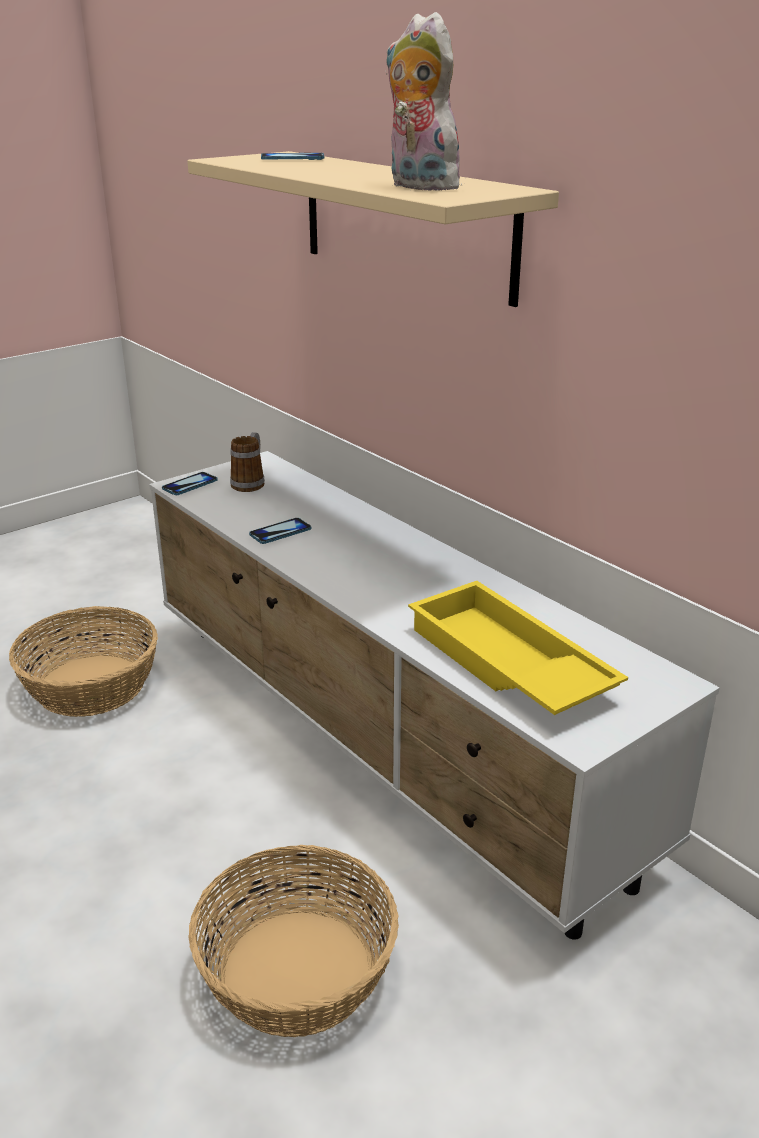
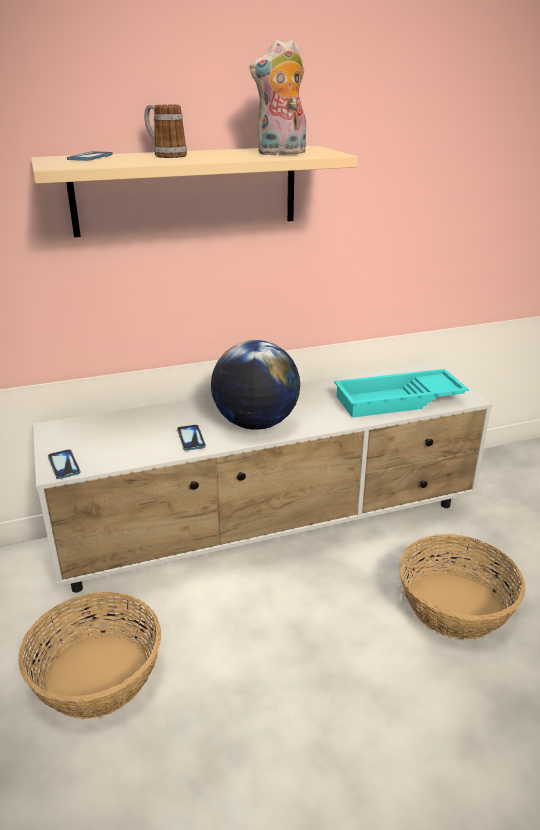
camera: 70 degrees left, 0 degrees up
mug [230,432,265,492] -> mug moved to [144,104,187,158]
yellow tray [408,581,628,715] -> turquoise tray [334,369,469,418]
none -> globe [211,340,300,430]

